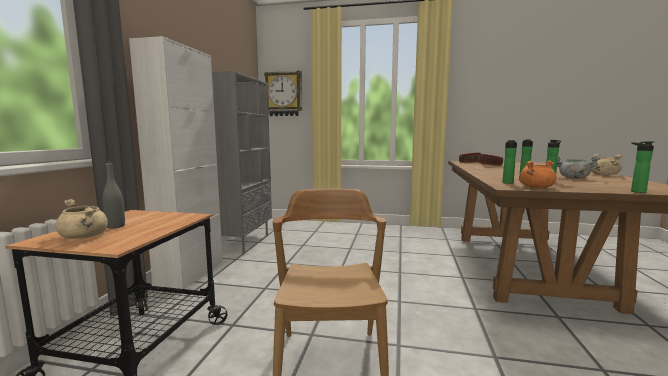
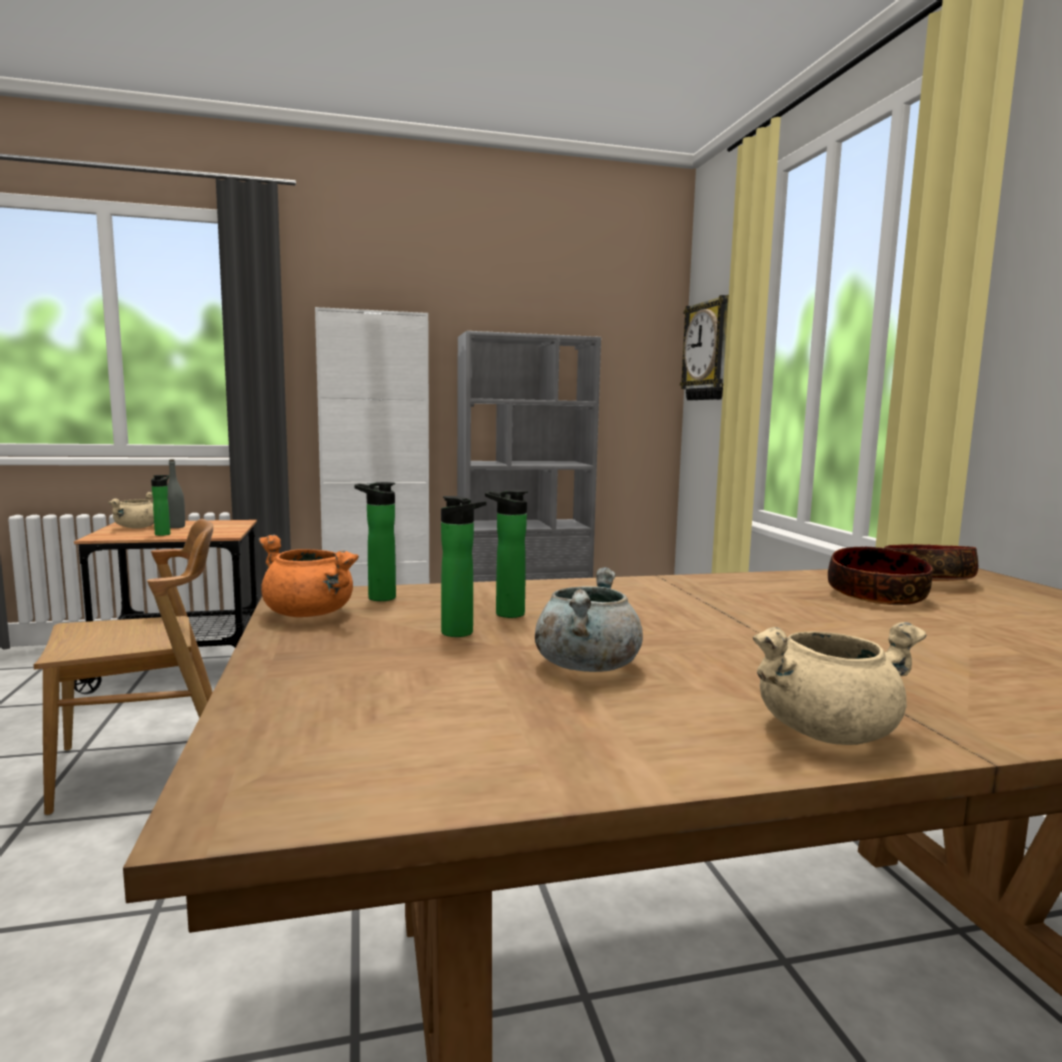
camera: 65 degrees right, 0 degrees up
bottle [631,141,654,193] -> bottle moved to [151,475,170,536]

